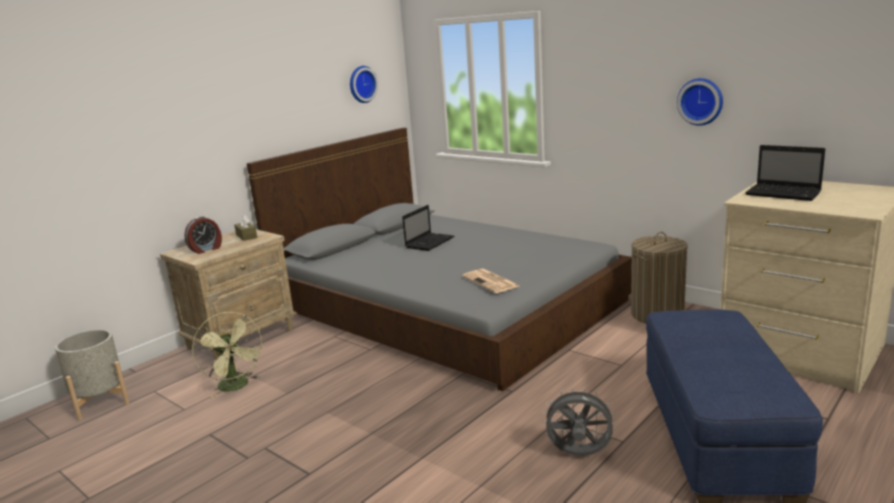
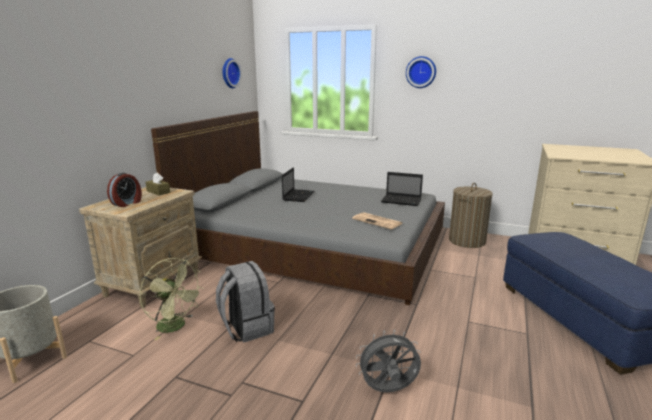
camera: 20 degrees left, 0 degrees up
grey fan [542,387,617,456] -> grey fan moved to [356,329,421,392]
wall clock [677,78,723,126] -> wall clock moved to [406,56,436,88]
laptop [745,145,825,201] -> laptop moved to [381,172,423,206]
none -> grey backpack [216,261,275,343]

